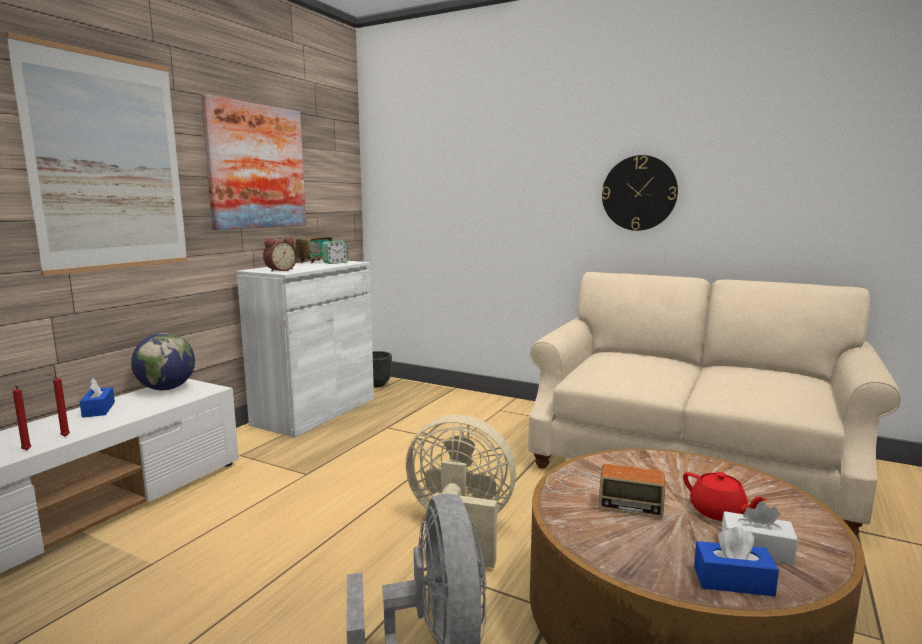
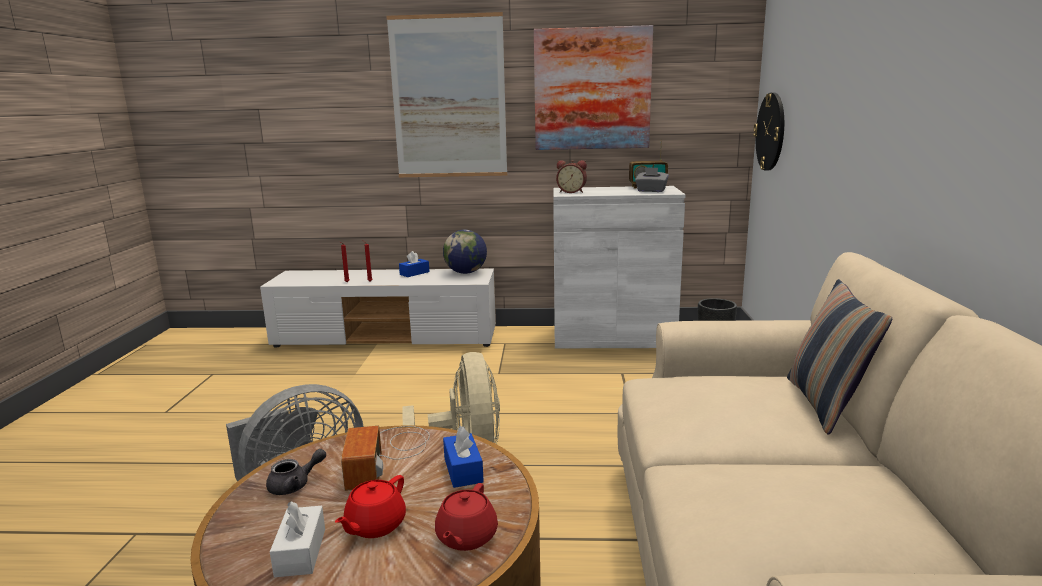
camera: 65 degrees right, 5 degrees up
alarm clock [322,241,349,264] -> grey tissue box [635,167,669,192]
wall clock [602,155,678,231] -> wall clock moved to [753,93,784,171]
blue tissue box [694,527,779,596] -> blue tissue box moved to [443,426,484,488]
none -> grey teapot [266,449,326,495]
none -> red teapot [435,483,498,551]
none -> pillow [787,279,892,435]

